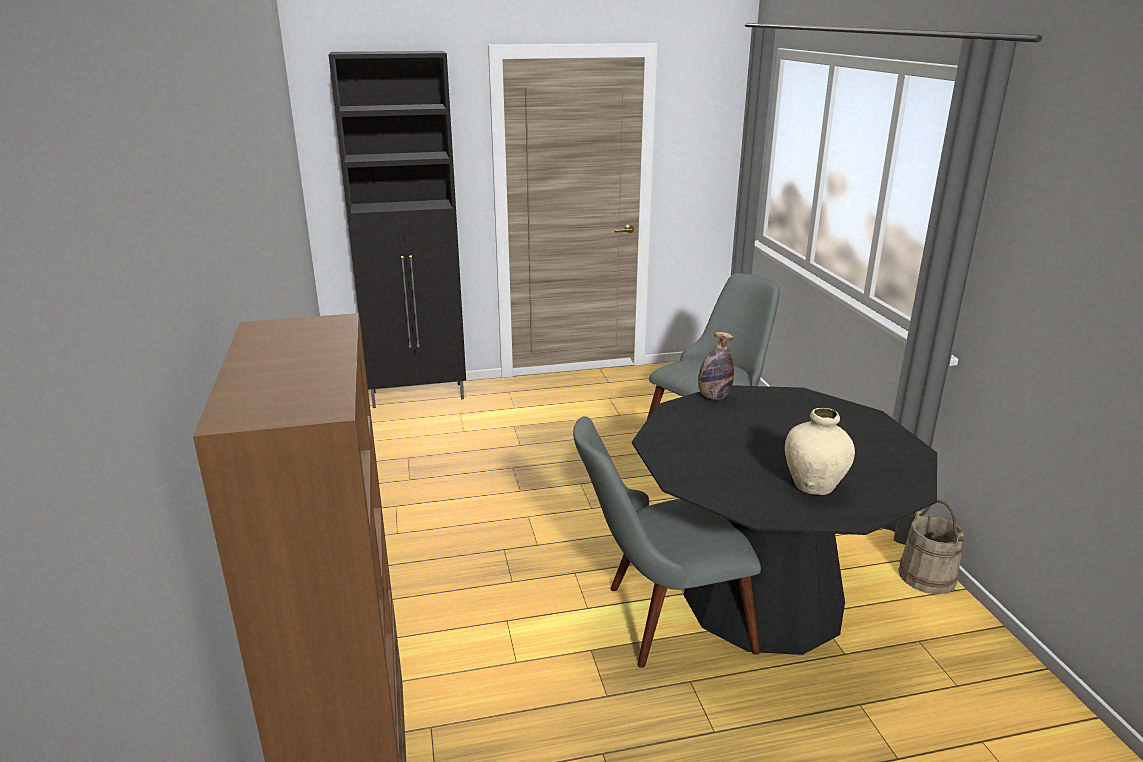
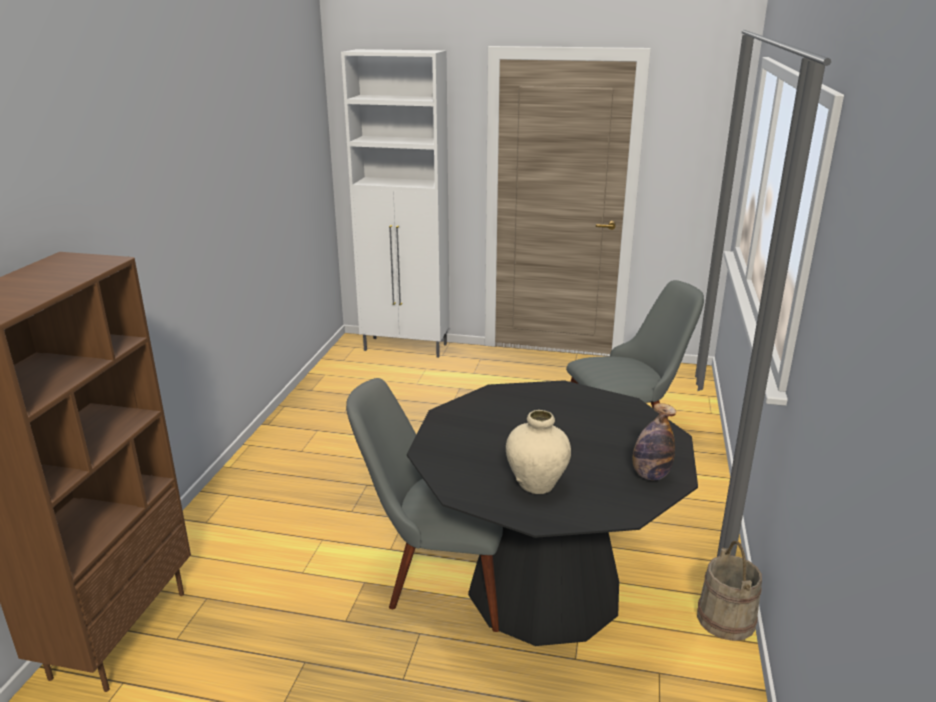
camera: 25 degrees right, 0 degrees up
black cabinet [328,51,466,408] -> white cabinet [341,49,450,358]
bottle [698,332,734,400] -> bottle moved to [632,403,676,480]

